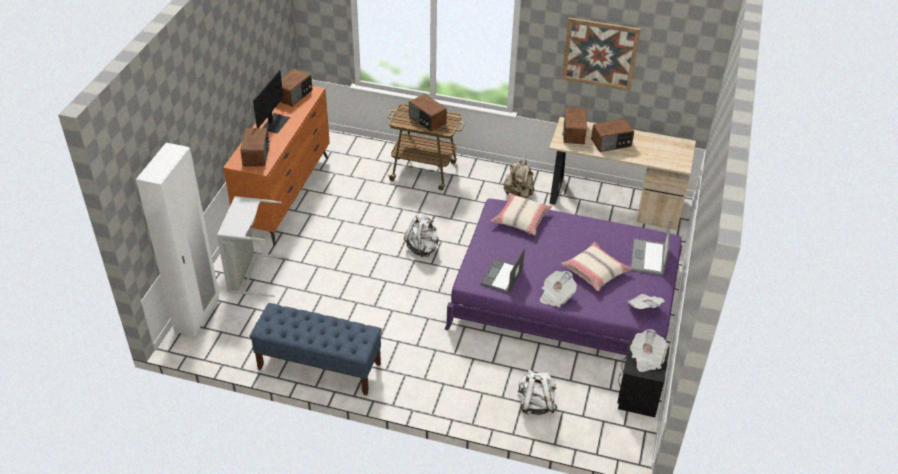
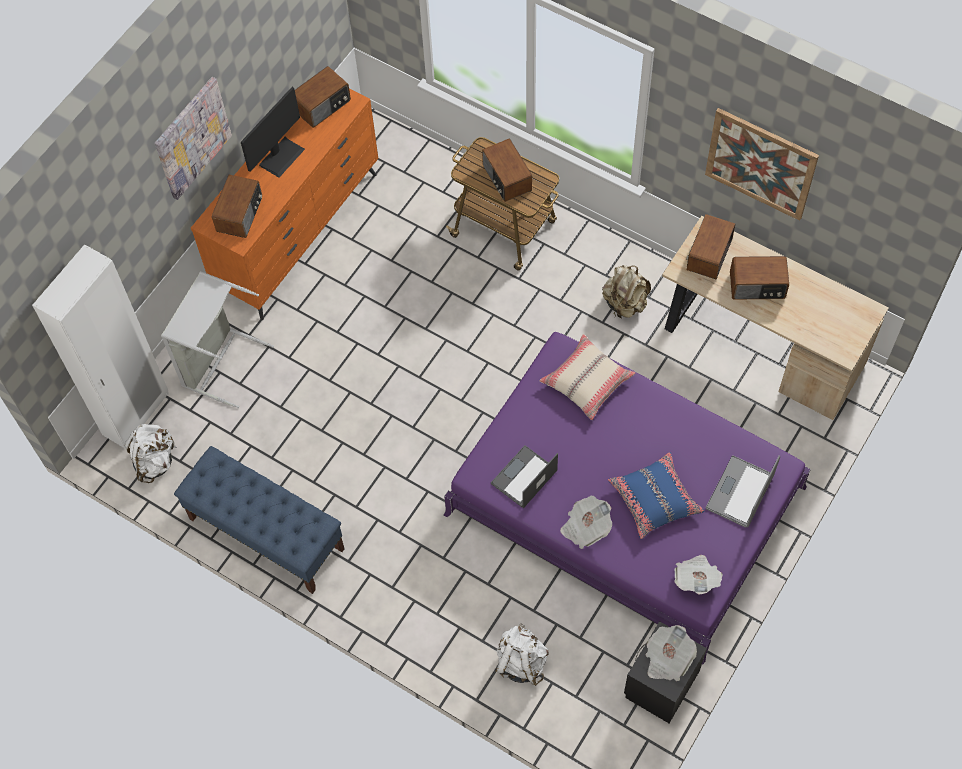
camera: 20 degrees right, 20 degrees up
white backpack [404,213,439,257] -> white backpack moved to [125,424,177,483]
beige pillow [561,242,632,291] -> blue pillow [608,452,705,540]
none -> picture [154,77,232,200]

